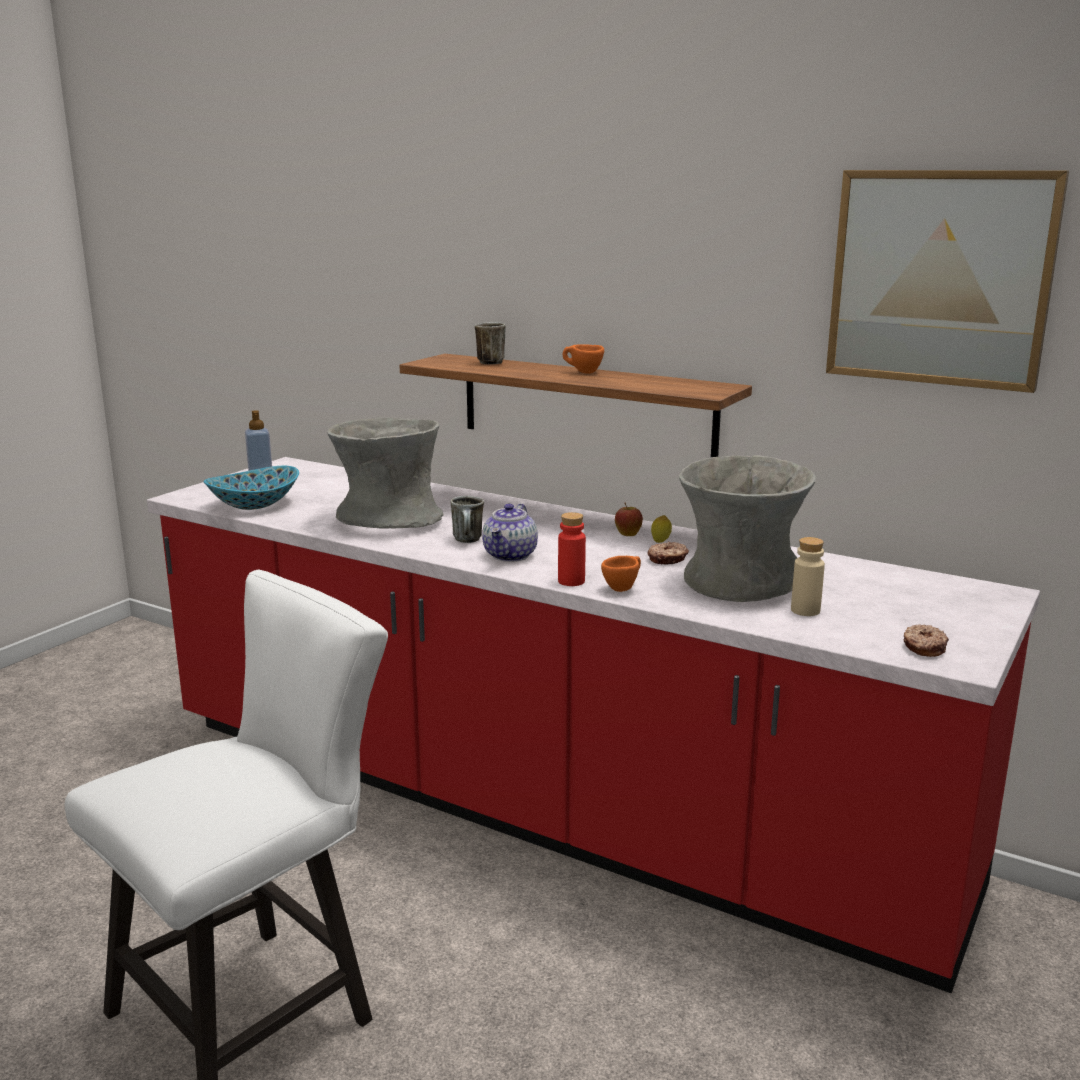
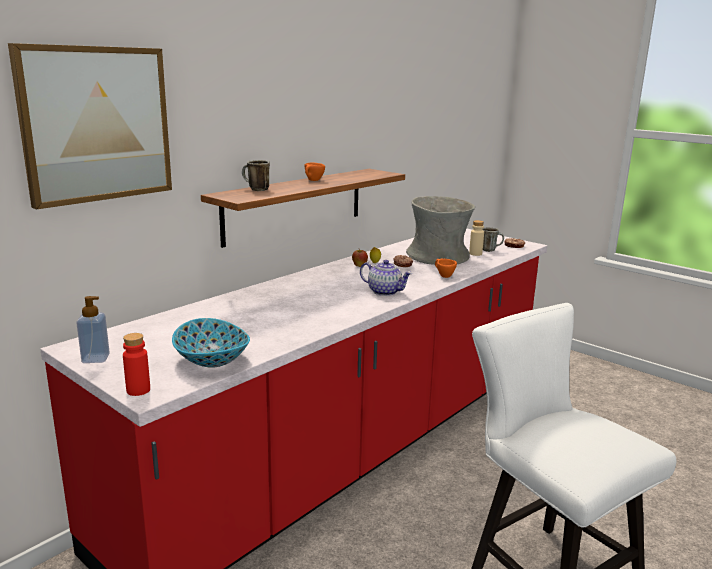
camera: 80 degrees left, 0 degrees up
grey vase [327,417,443,529] -> none
mug [451,496,484,543] -> mug moved to [482,227,504,252]
red bottle [558,512,586,586] -> red bottle moved to [123,333,150,396]
picture [826,170,1069,393] -> picture moved to [8,43,172,210]

